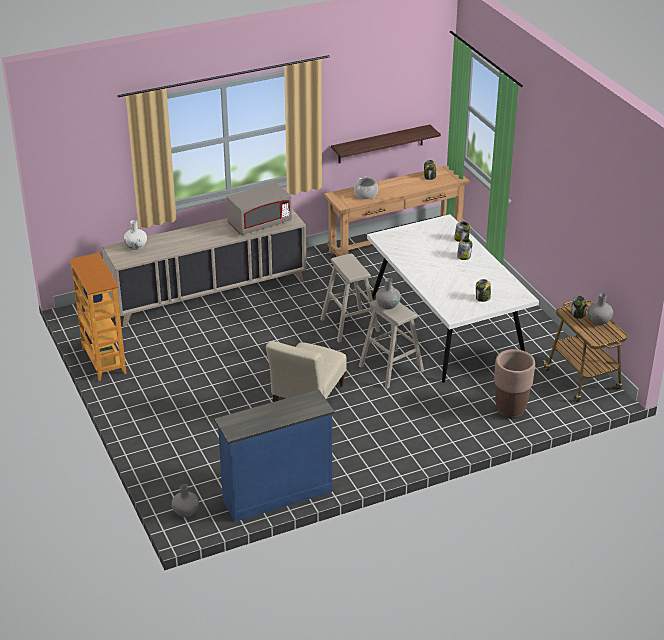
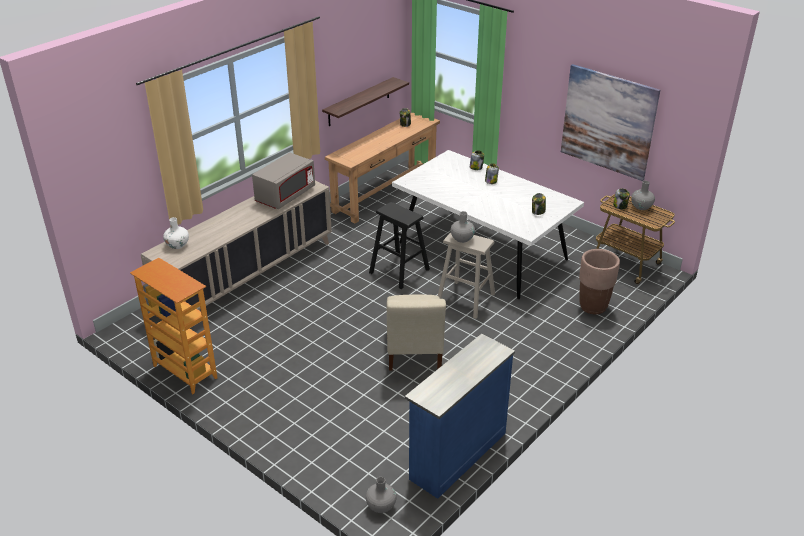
camera: 25 degrees left, 0 degrees up
beige stool [320,254,380,343] -> black stool [369,202,430,289]
cooking pot [354,177,378,199] -> none
none -> picture [561,64,660,181]

